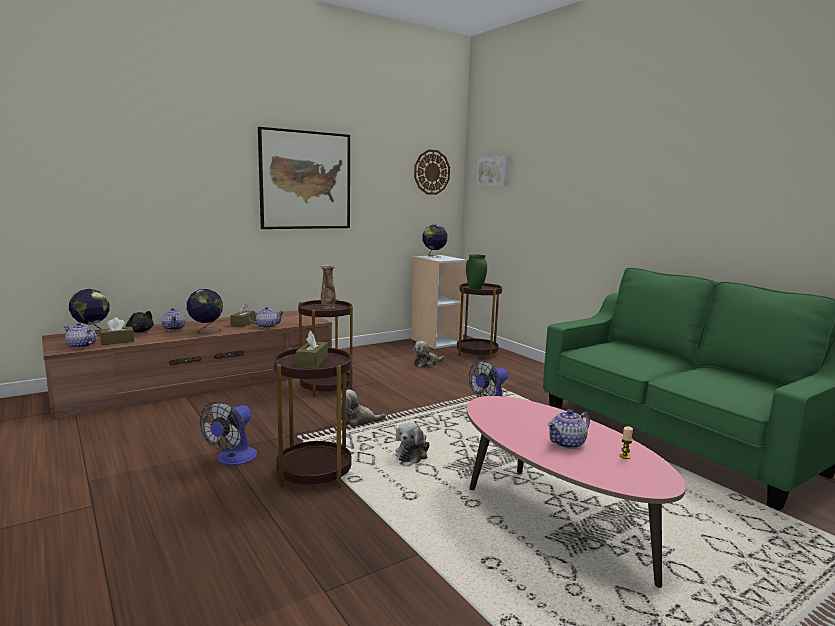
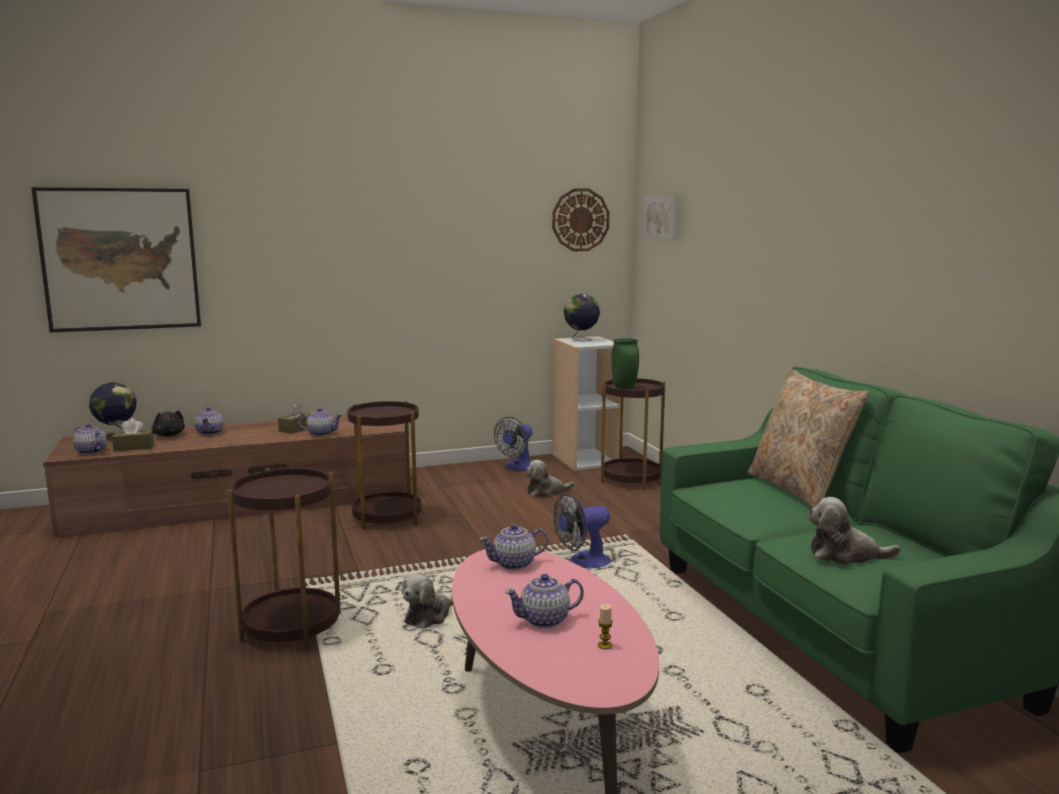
camera: 15 degrees right, 0 degrees up
globe [187,289,223,334] -> none
fan [200,401,257,465] -> fan moved to [494,417,533,470]
picture [258,127,350,229] -> picture moved to [31,187,201,333]
brown tissue box [296,331,328,369] -> none
vase [321,265,336,309] -> none
plush toy [341,389,386,427] -> plush toy moved to [808,497,901,565]
none -> teapot [480,524,548,570]
none -> beige pillow [748,369,870,508]

